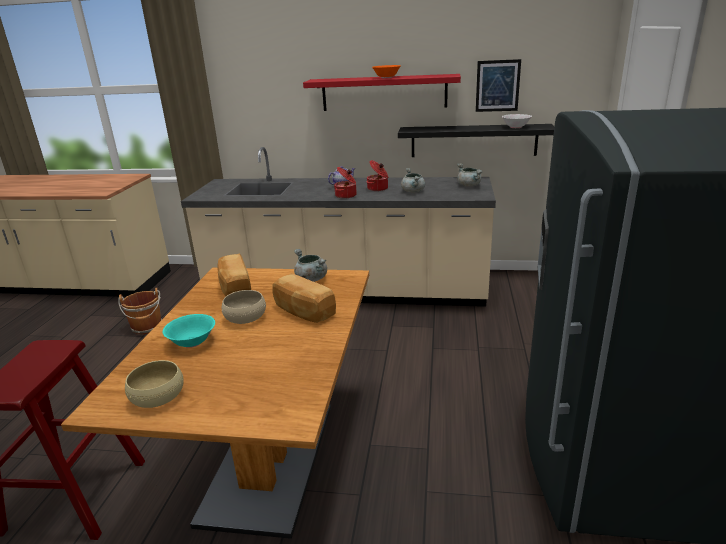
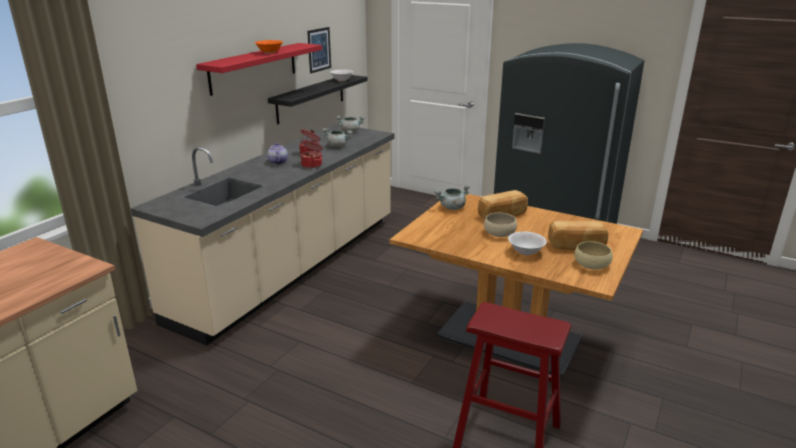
camera: 70 degrees left, 0 degrees up
brown bucket [118,288,162,335] -> none
turquoise bowl [163,314,215,348] -> white bowl [508,232,547,255]
bread [217,253,251,297] -> bread moved to [548,221,608,250]

